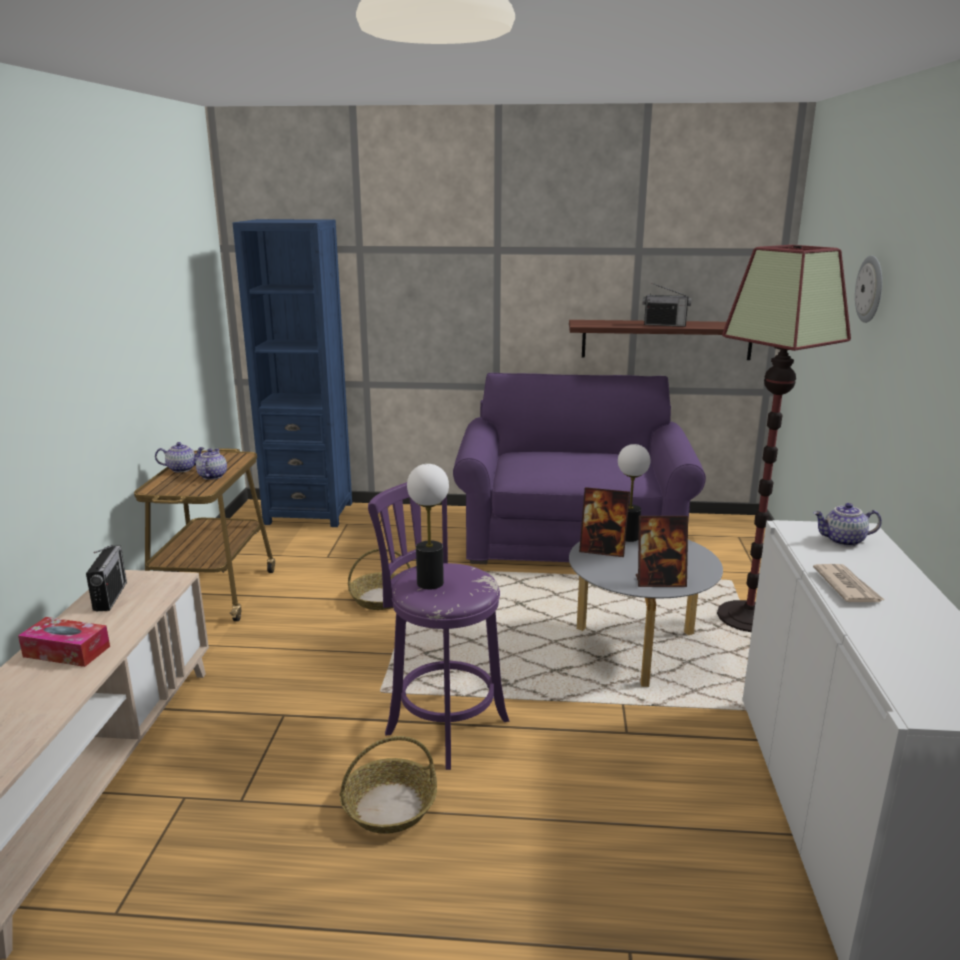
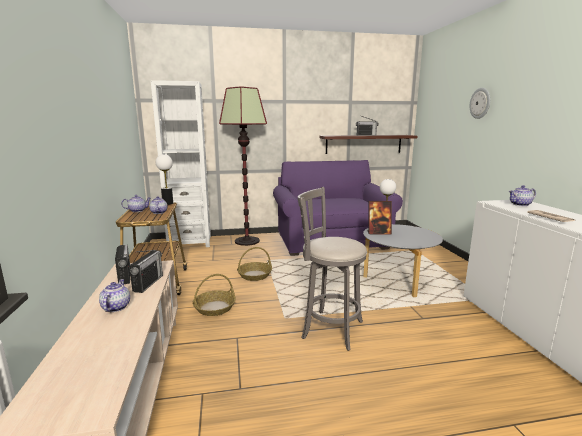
camera: 15 degrees left, 5 degrees down
tissue box [18,617,110,667] -> teapot [99,279,130,312]
blue bookcase [233,219,352,527] -> white bookcase [151,80,211,249]
basket [339,736,437,834] -> basket moved to [192,274,236,316]
purple stool [368,474,509,770] -> grey stool [298,187,367,351]
table lamp [407,464,449,589] -> table lamp moved to [156,154,173,205]
picture frame [636,516,688,587] -> none
floor lamp [717,245,851,632] -> floor lamp moved to [219,86,267,246]
none -> radio [129,250,163,293]

